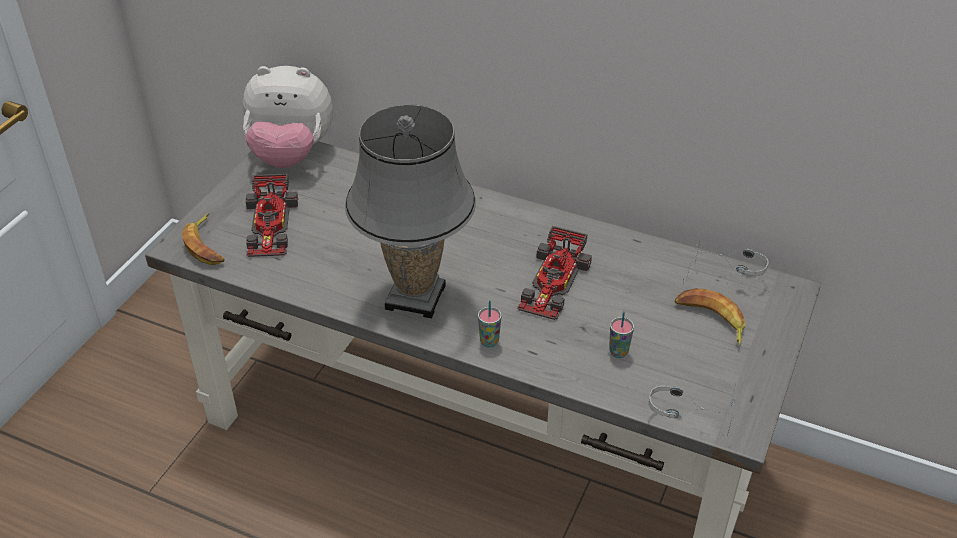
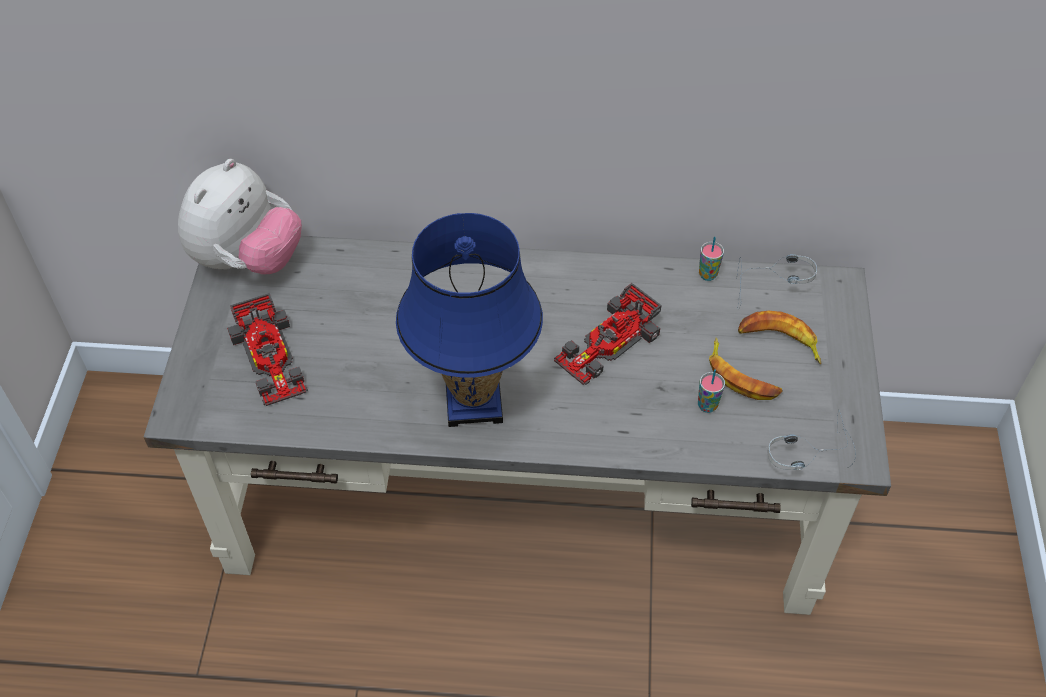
camera: 20 degrees left, 10 degrees up
banana [182,213,224,265] -> banana moved to [709,338,783,400]
plush toy [243,66,333,168] -> plush toy turned 45 degrees counterclockwise [178,159,302,274]
grey table lamp [345,105,476,318] -> blue table lamp [396,213,543,427]
cup [478,301,502,347] -> cup moved to [699,237,724,281]
toy car [517,226,592,320] -> toy car turned 45 degrees clockwise [554,283,662,385]

